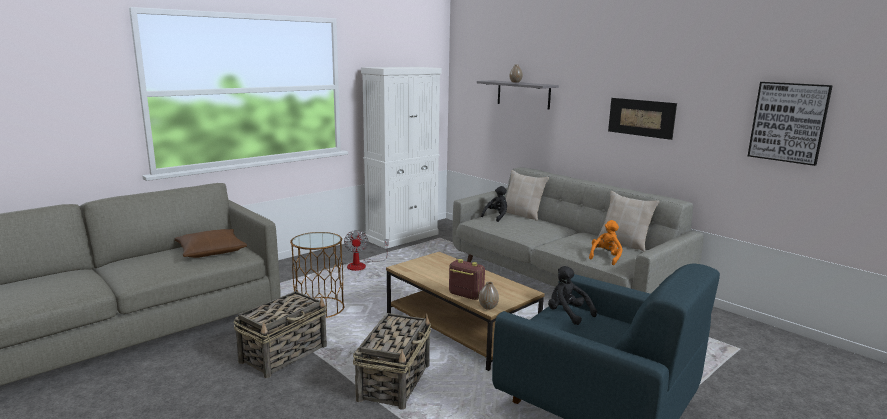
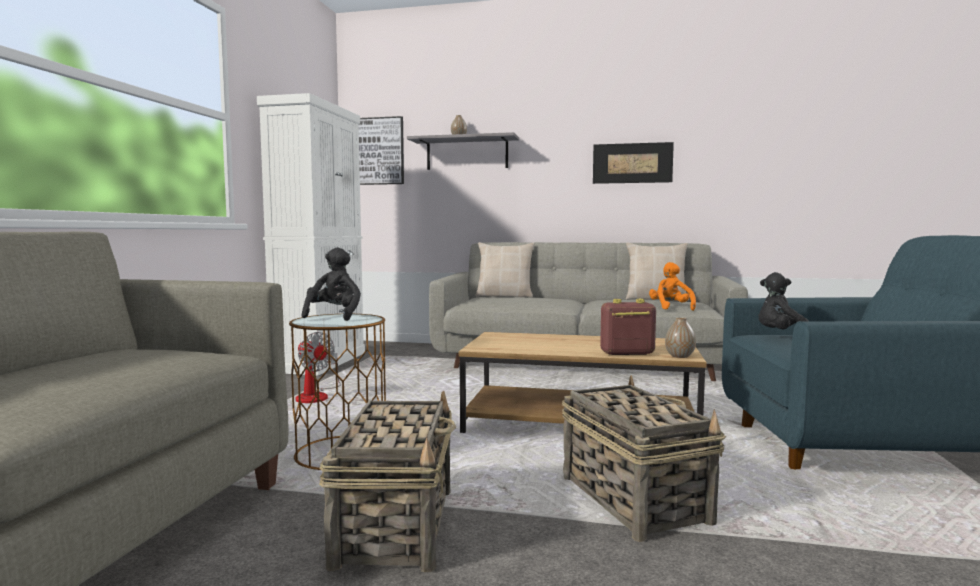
camera: 35 degrees left, 10 degrees down
brown pillow [175,229,247,258] -> none
black plush toy [481,186,507,222] -> black plush toy moved to [302,248,361,321]
picture [748,82,833,166] -> picture moved to [359,116,404,185]

